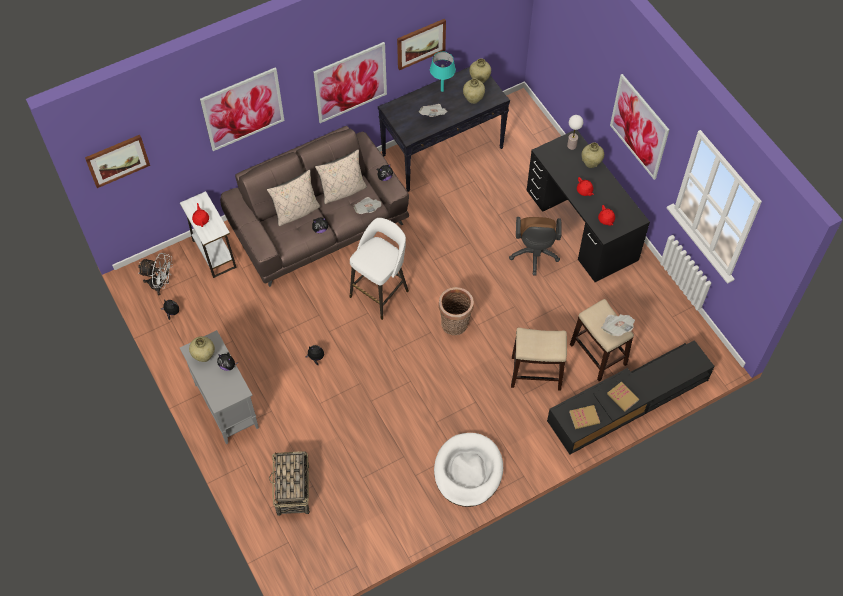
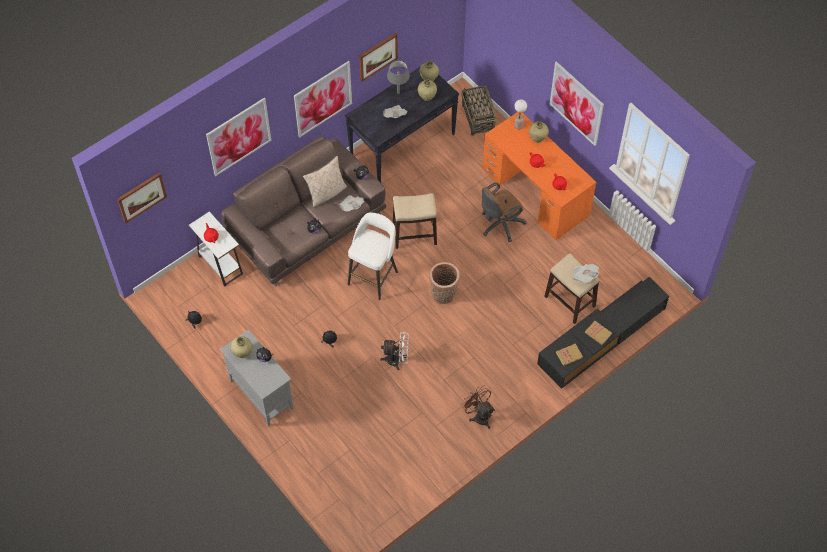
camera: 10 degrees left, 0 degrees up
white fan [138,253,173,295] -> white fan moved to [380,332,409,370]
beige pillow [267,170,321,226] -> none
basket [269,452,310,516] -> basket moved to [461,85,497,136]
turquoise table lamp [430,52,456,92] -> grey table lamp [387,60,410,94]
white dog bed [434,433,503,507] -> brown fan [461,386,495,429]
brown office chair [509,217,562,275] -> brown office chair turned 60 degrees clockwise [482,183,526,242]
stool [511,328,567,391] -> stool moved to [393,193,437,249]
black desk [527,130,650,282] -> orange desk [483,112,596,240]

